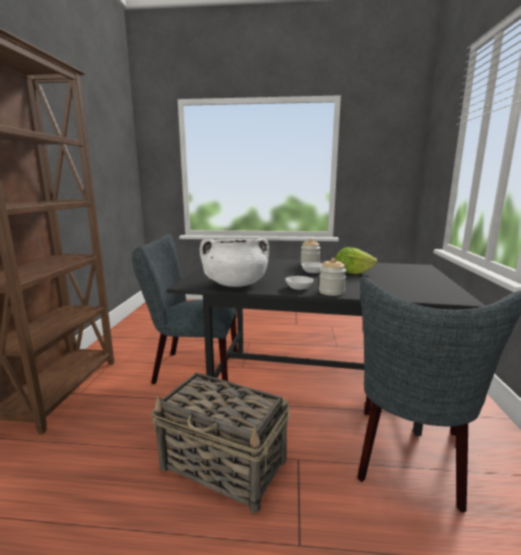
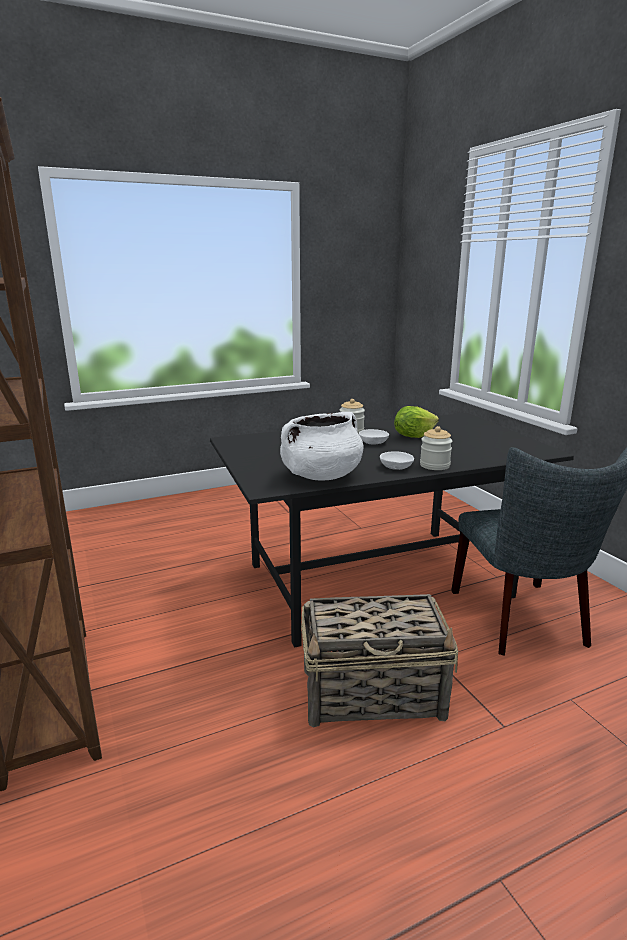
camera: 30 degrees left, 5 degrees up
grey chair [132,234,238,384] -> none

